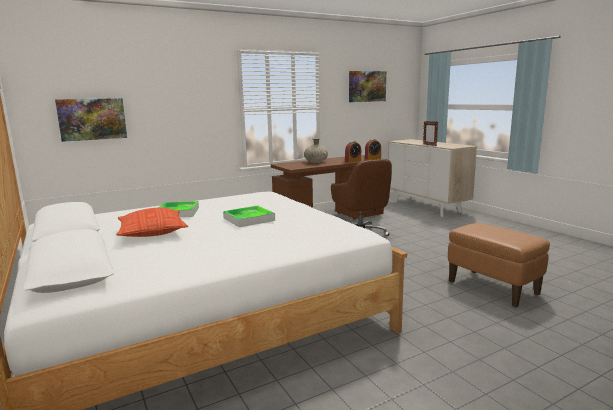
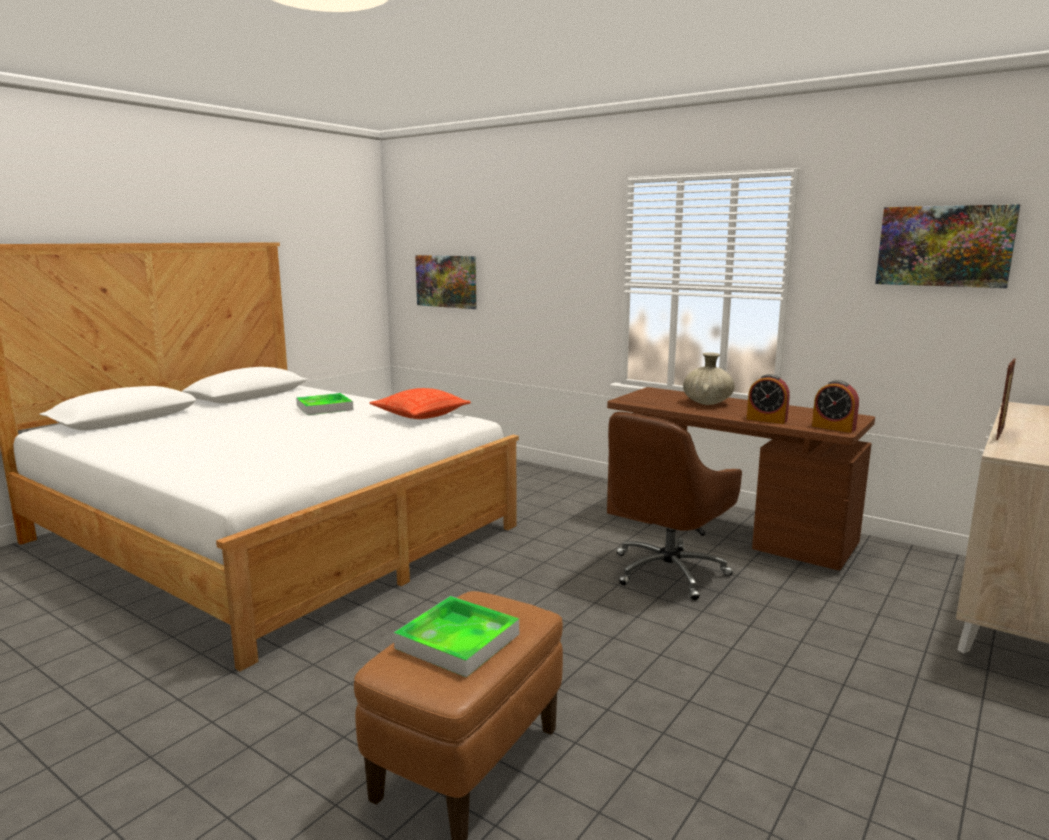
camera: 65 degrees right, 0 degrees up
orange pillow [116,208,188,237] -> orange pillow moved to [370,388,471,419]
tray [223,205,275,227] -> tray moved to [394,596,519,677]

